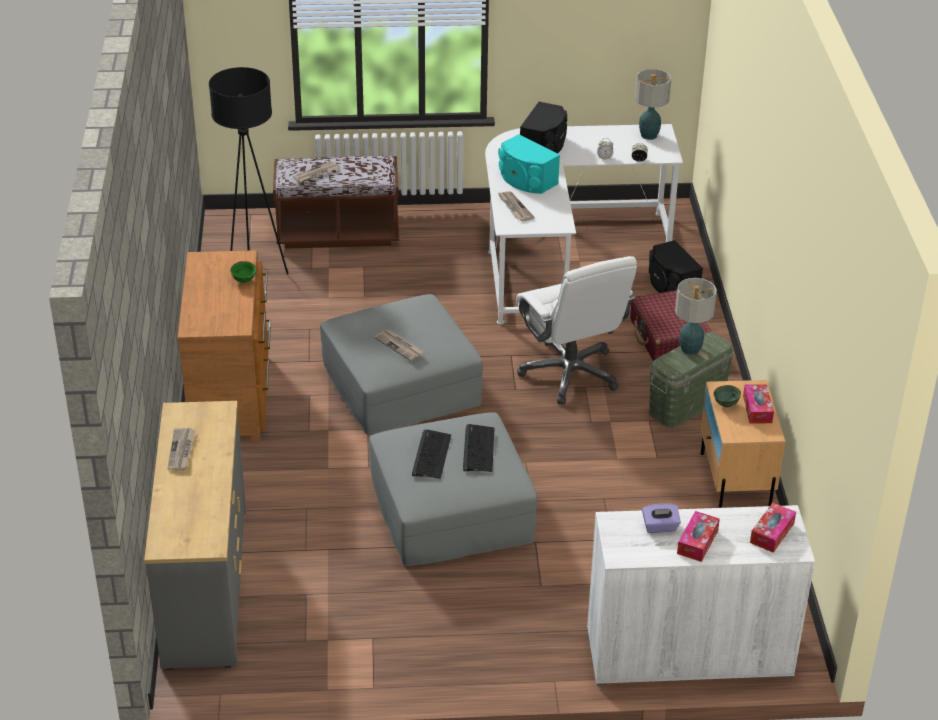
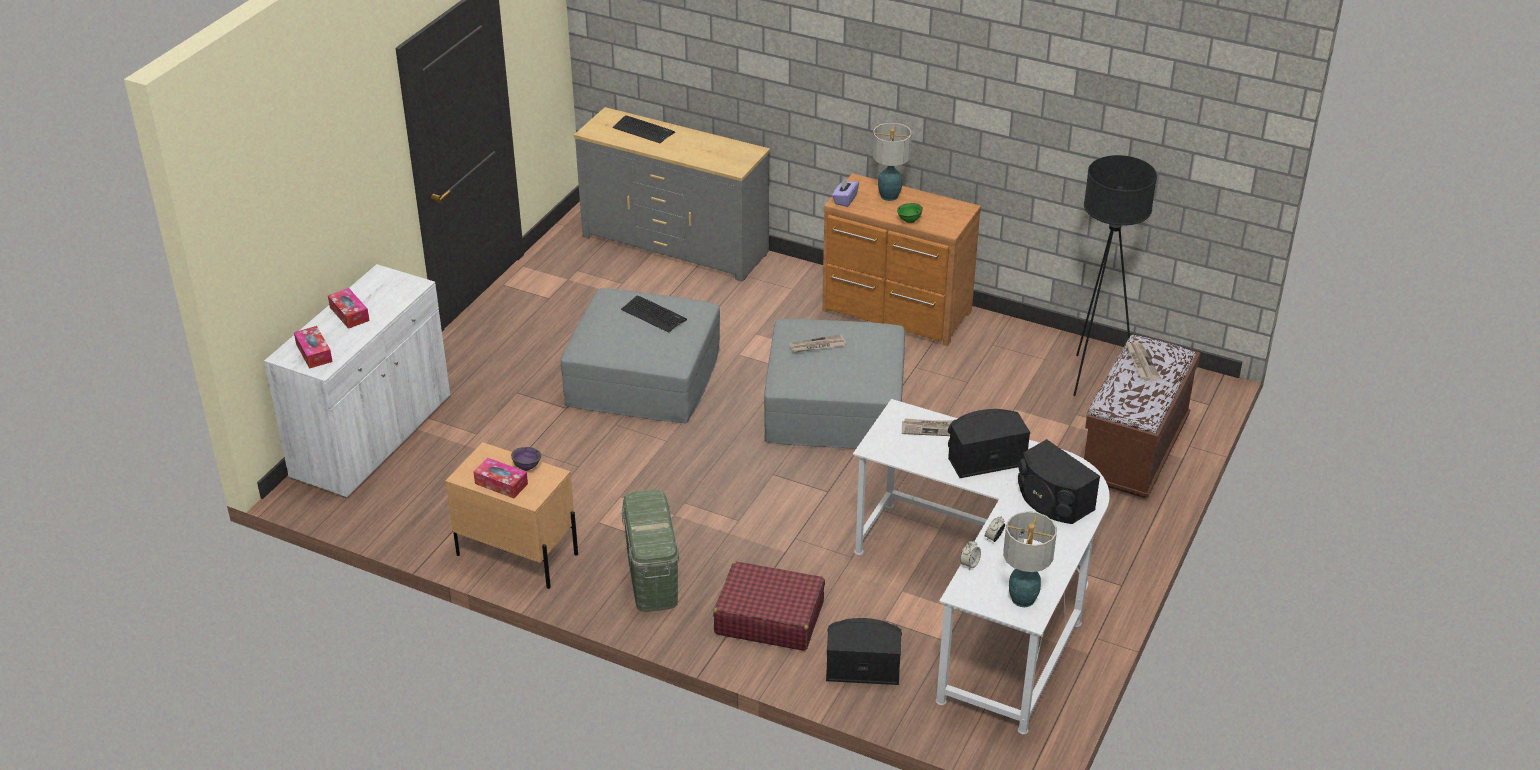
camera: 120 degrees right, 0 degrees up
newspaper [168,428,196,470] -> none
keyboard [463,424,495,472] -> keyboard moved to [613,115,675,143]
turquoise speaker [498,134,560,194] -> black speaker [948,409,1030,478]
white office chair [516,256,637,405] -> none
purple tissue box [642,504,681,533] -> purple tissue box moved to [832,177,859,207]
table lamp [675,278,717,355] -> table lamp moved to [872,123,912,201]
green bowl [713,385,741,407] -> purple bowl [511,447,541,471]

